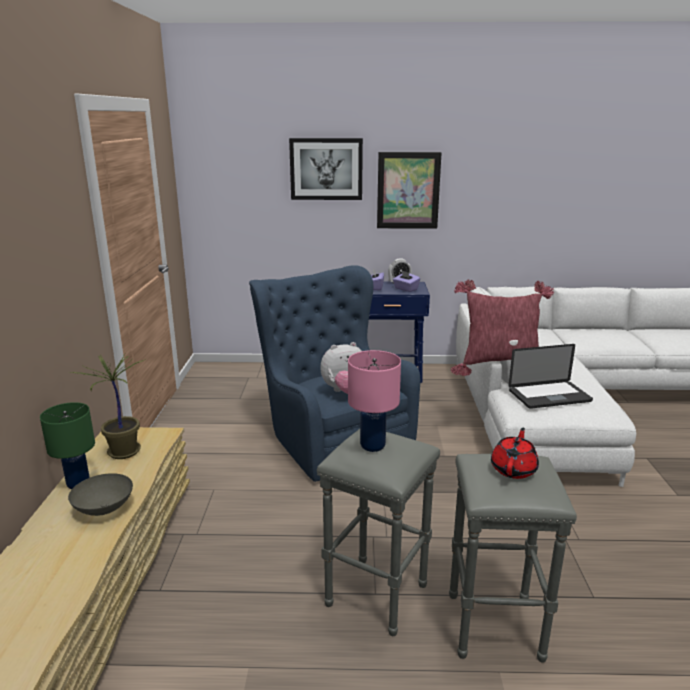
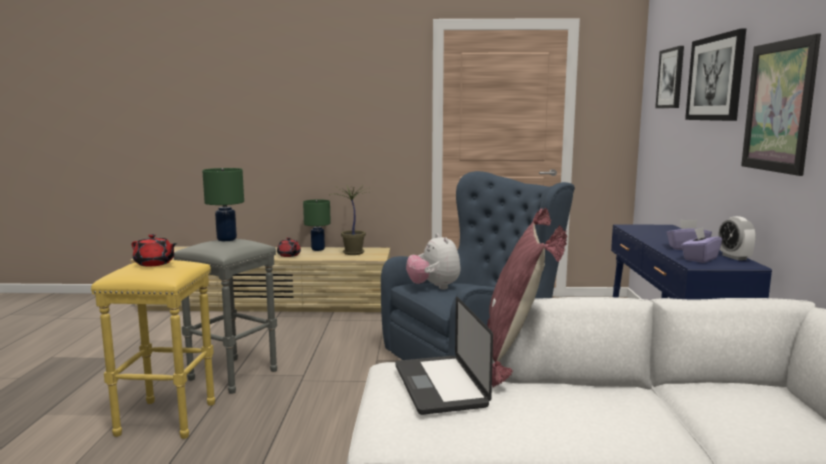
camera: 90 degrees right, 10 degrees down
grey bowl [68,473,133,516] -> red teapot [277,237,301,257]
pink table lamp [348,350,401,452] -> green table lamp [202,168,244,241]
grey stool [449,454,577,663] -> yellow stool [91,260,215,439]
none -> picture [655,46,684,108]

